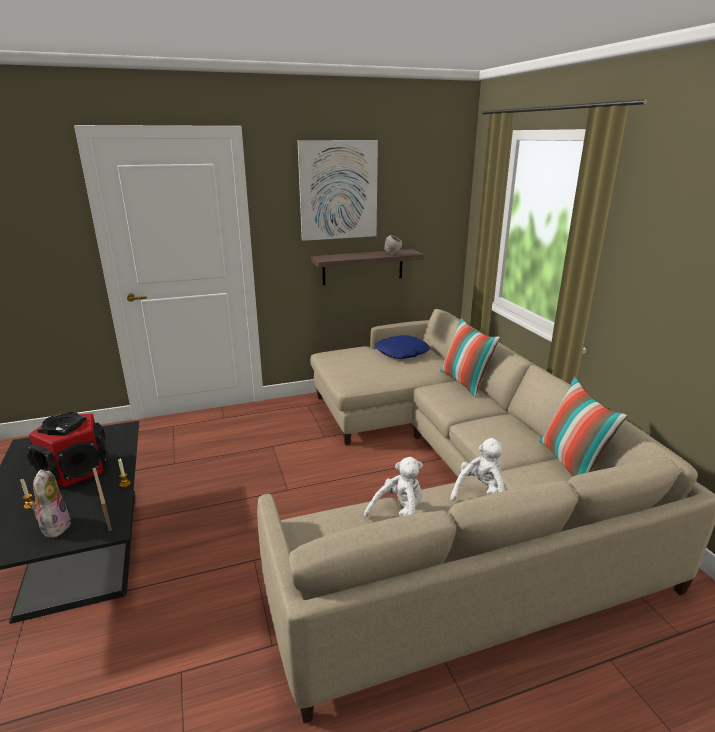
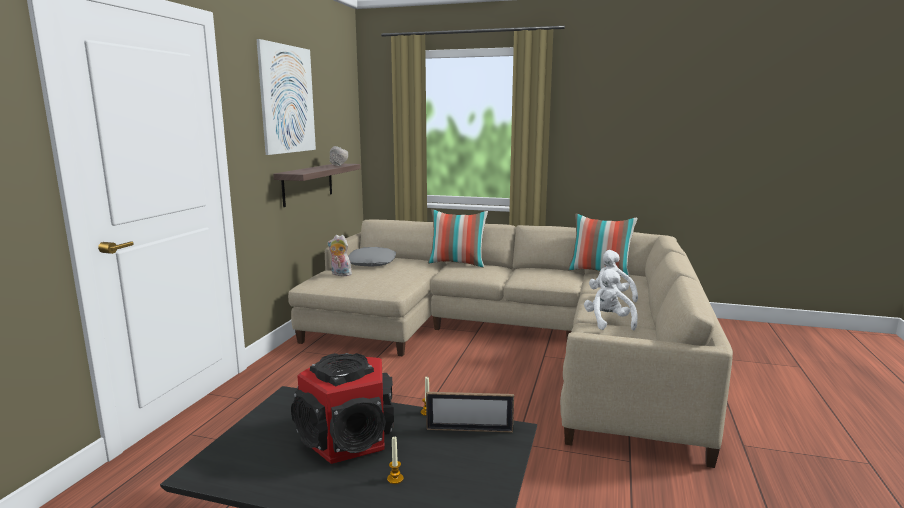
camera: 55 degrees left, 10 degrees down
plush toy [30,469,71,538] -> plush toy moved to [327,235,352,276]
blue pillow [375,336,430,359] -> grey pillow [348,247,396,267]

